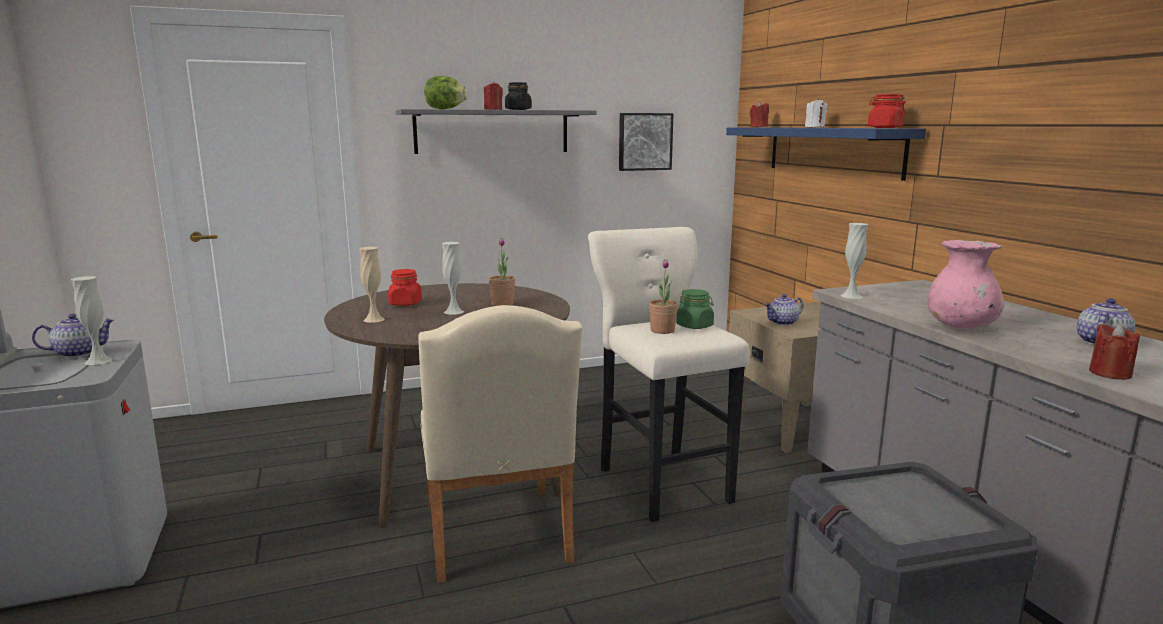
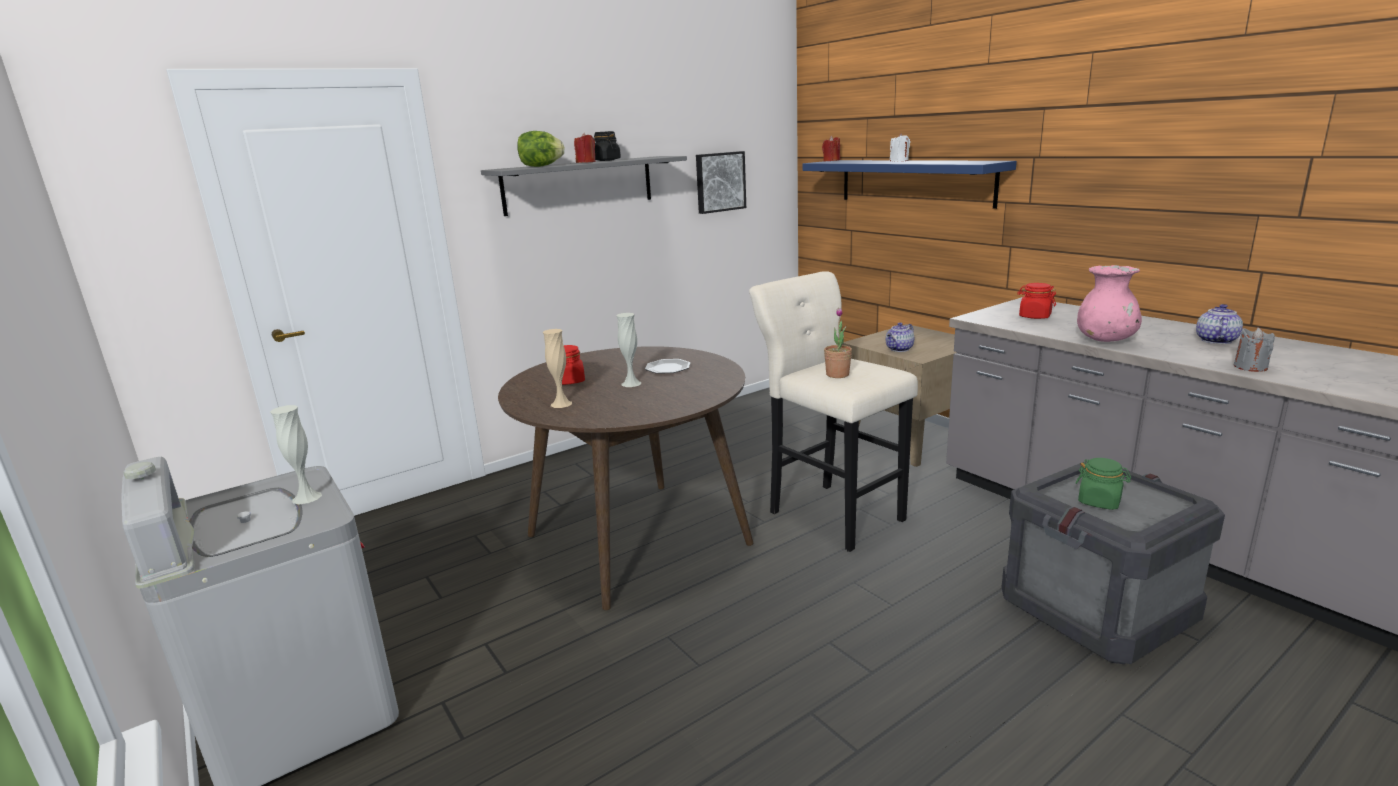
camera: 15 degrees left, 5 degrees up
teapot [32,314,114,358] -> none
beige chair [418,305,582,583] -> none
potted plant [488,238,515,306] -> plate [645,359,690,374]
green jar [676,289,714,329] -> green jar moved to [1075,458,1131,510]
white vase [841,223,868,299] -> none
red jar [868,94,906,128] -> red jar moved to [1017,283,1056,319]
red candle [1089,323,1140,380] -> grey candle [1233,327,1275,372]

